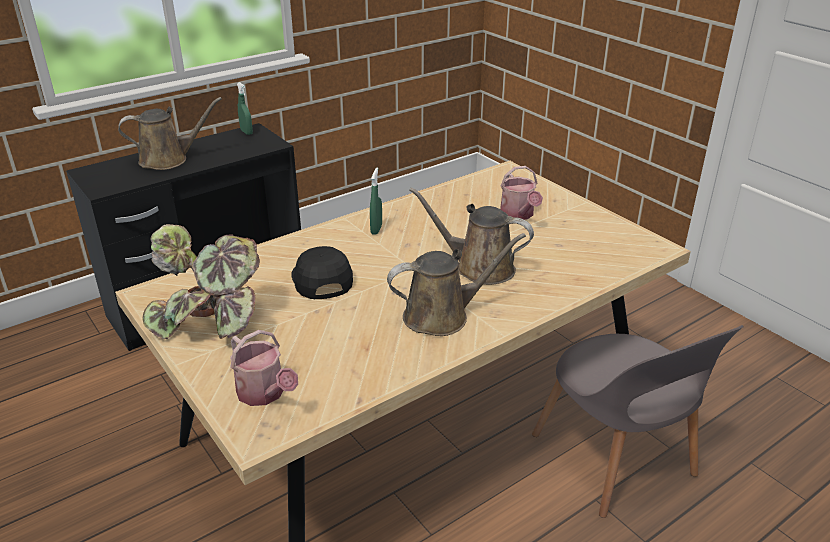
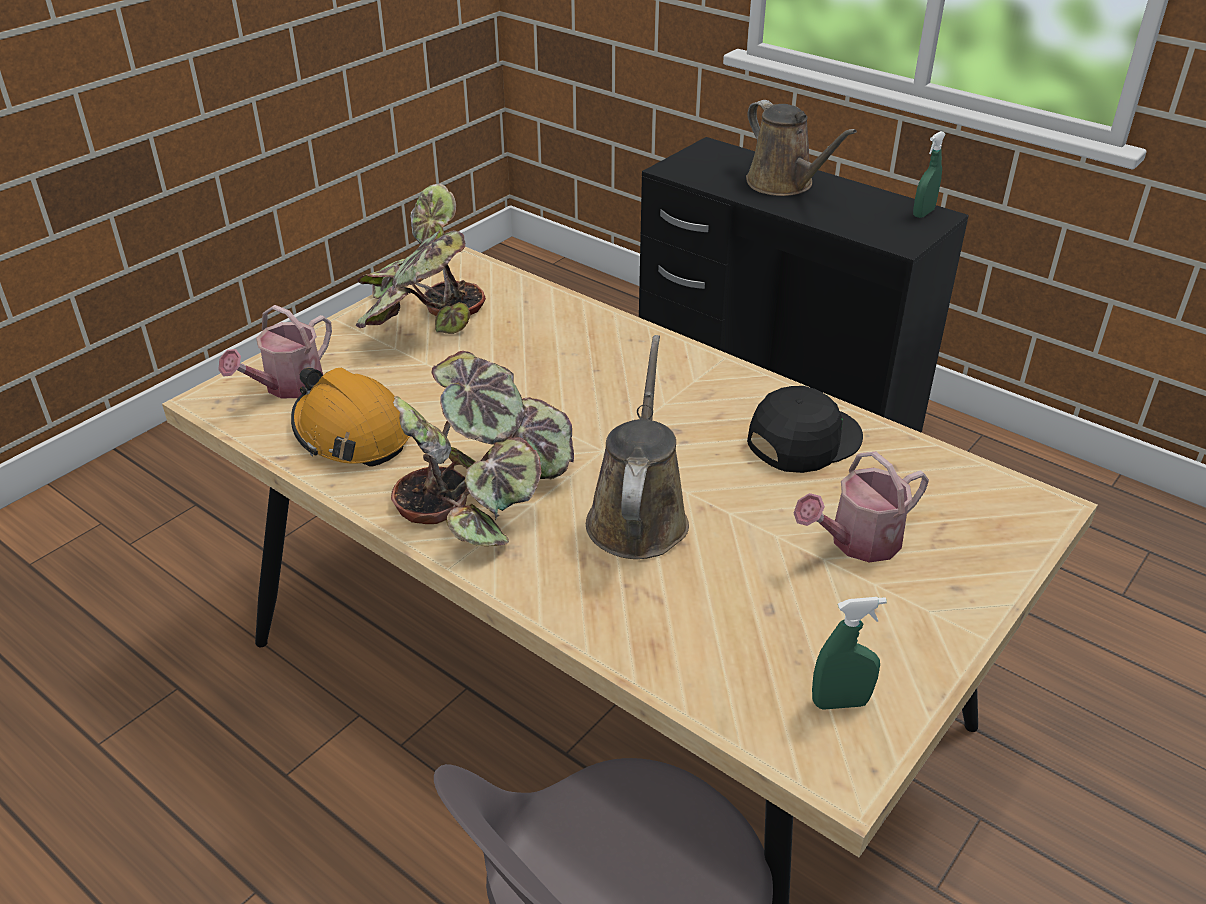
camera: 75 degrees right, 5 degrees up
black cap [291,246,353,299] -> black cap moved to [747,386,863,473]
green spray bottle [370,168,382,235] -> green spray bottle moved to [812,597,887,710]
brown watering can [387,233,526,336] -> potted plant [391,351,574,546]
none -> orange hard hat [291,368,410,467]

